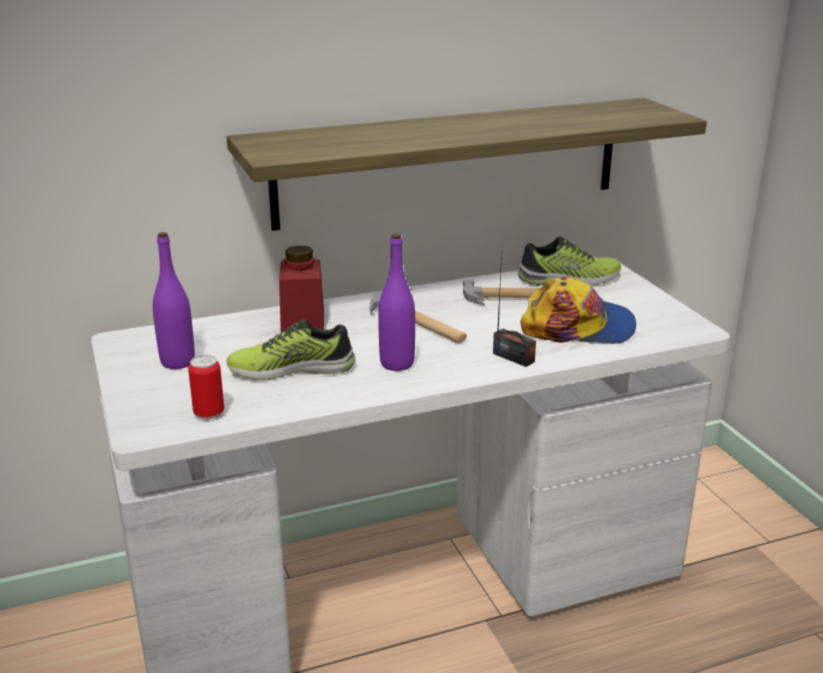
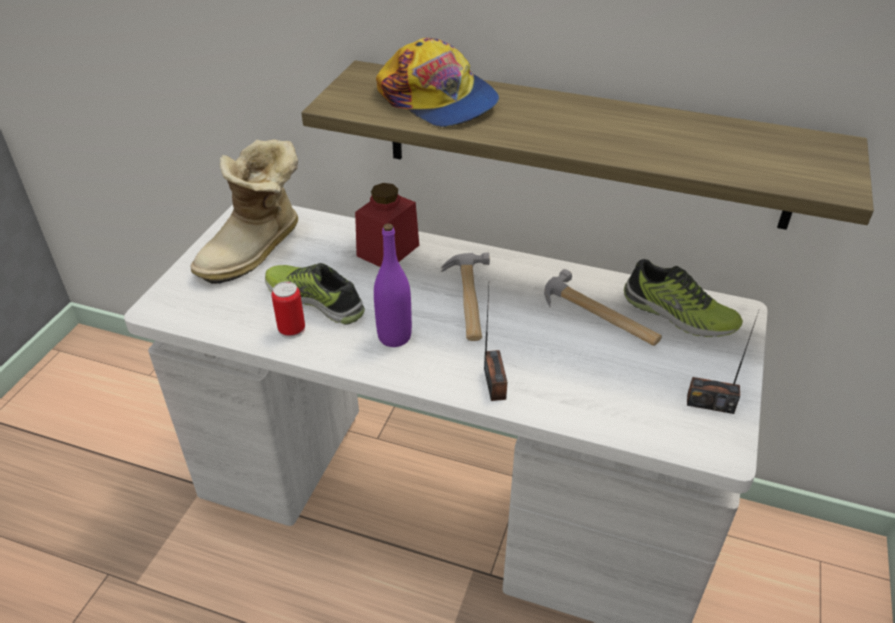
camera: 40 degrees right, 15 degrees up
purple bottle [153,232,195,369] -> boot [191,140,298,284]
can [188,355,224,422] -> can moved to [271,281,305,339]
cap [520,276,636,344] -> cap moved to [376,38,499,127]
none -> radio [687,311,759,414]

